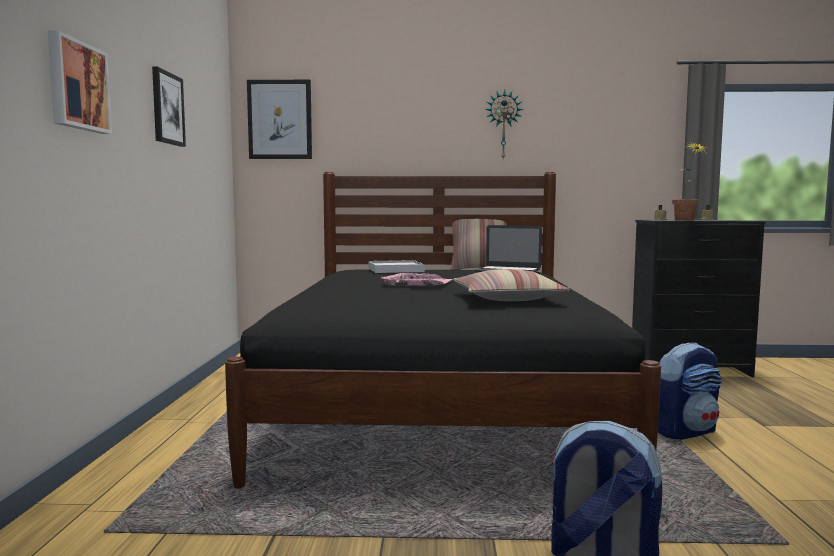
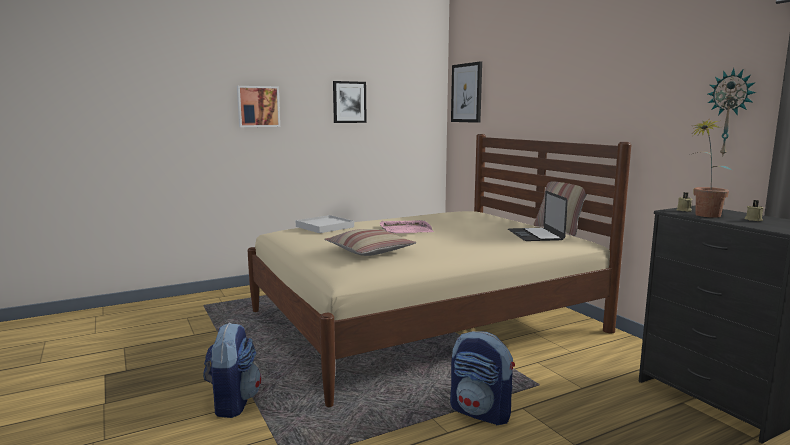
camera: 60 degrees right, 5 degrees up
black bed [225,172,661,488] -> beige bed [248,134,632,407]
white tray [368,260,425,273] -> white tray moved to [296,215,354,233]
wall clock [485,90,523,160] -> wall clock moved to [708,68,756,157]

